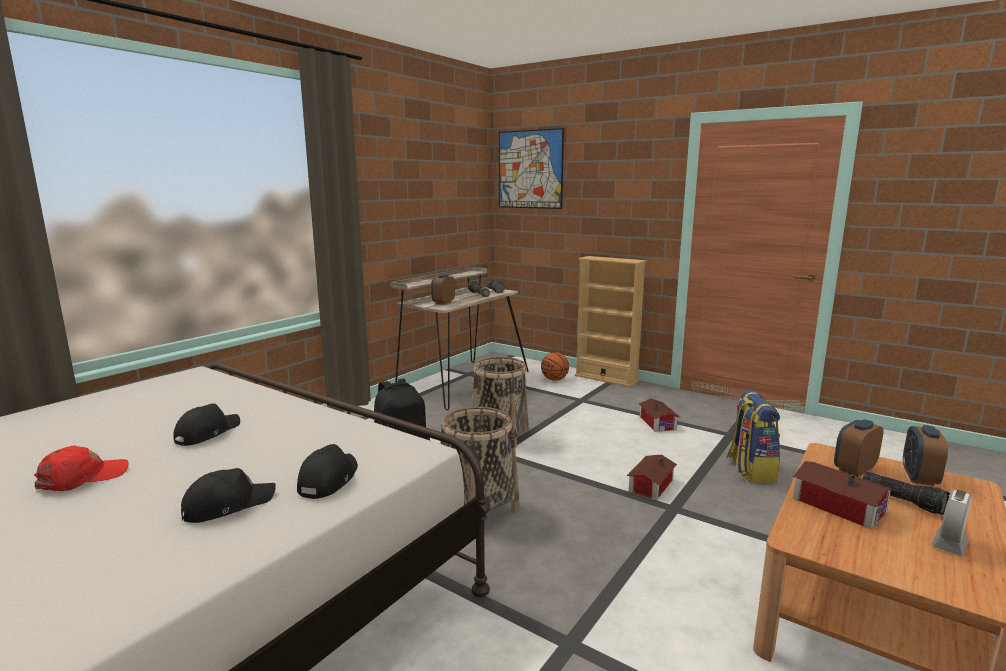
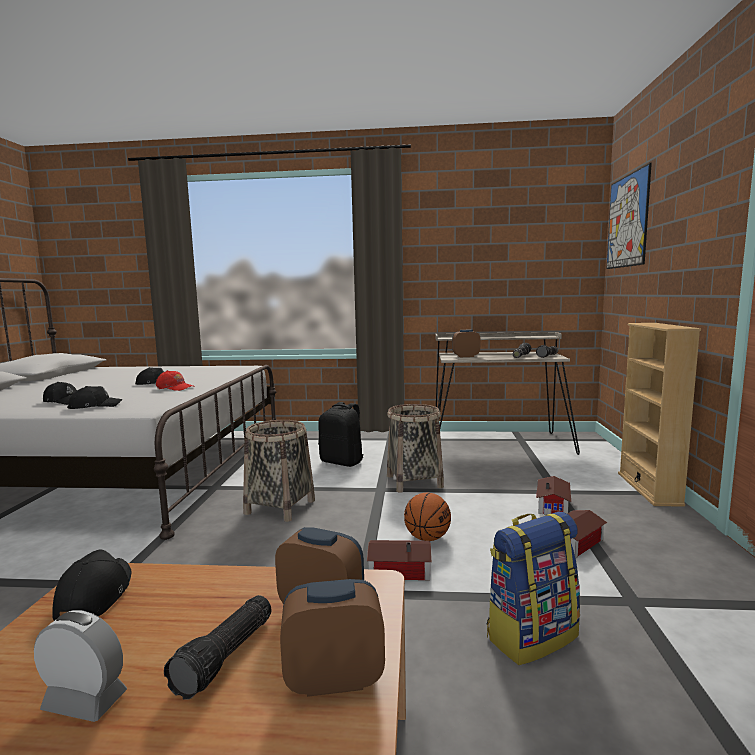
camera: 60 degrees right, 5 degrees down
red cap [34,446,129,491] -> red cap moved to [156,370,195,391]
basketball [541,352,569,381] -> basketball moved to [404,493,451,541]
toy house [793,461,894,529] -> toy house moved to [536,476,571,515]
none -> black cap [52,549,131,621]

